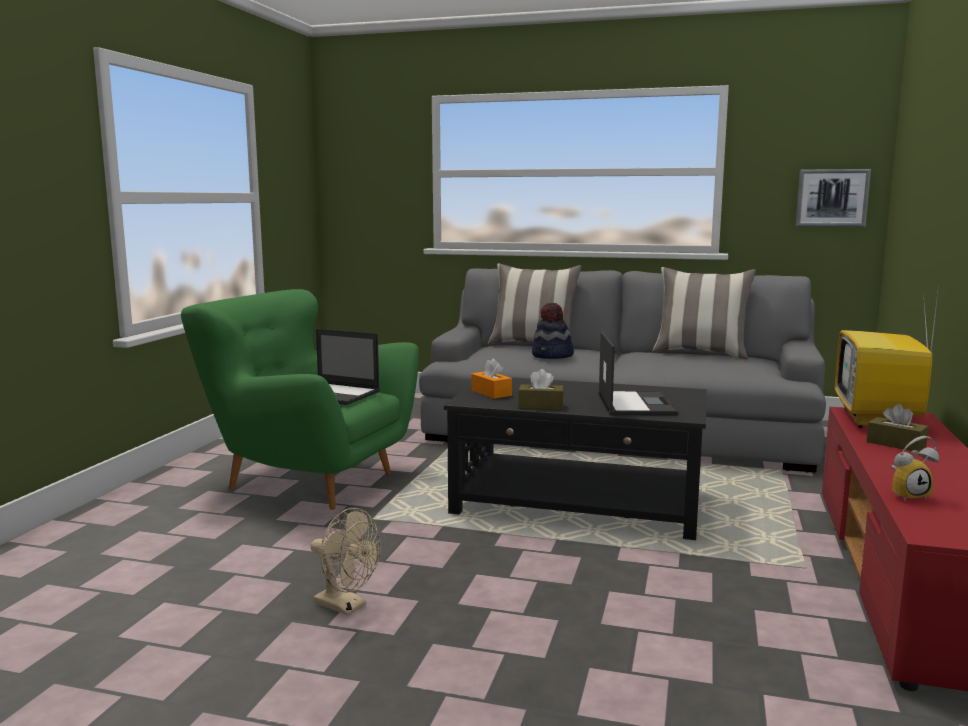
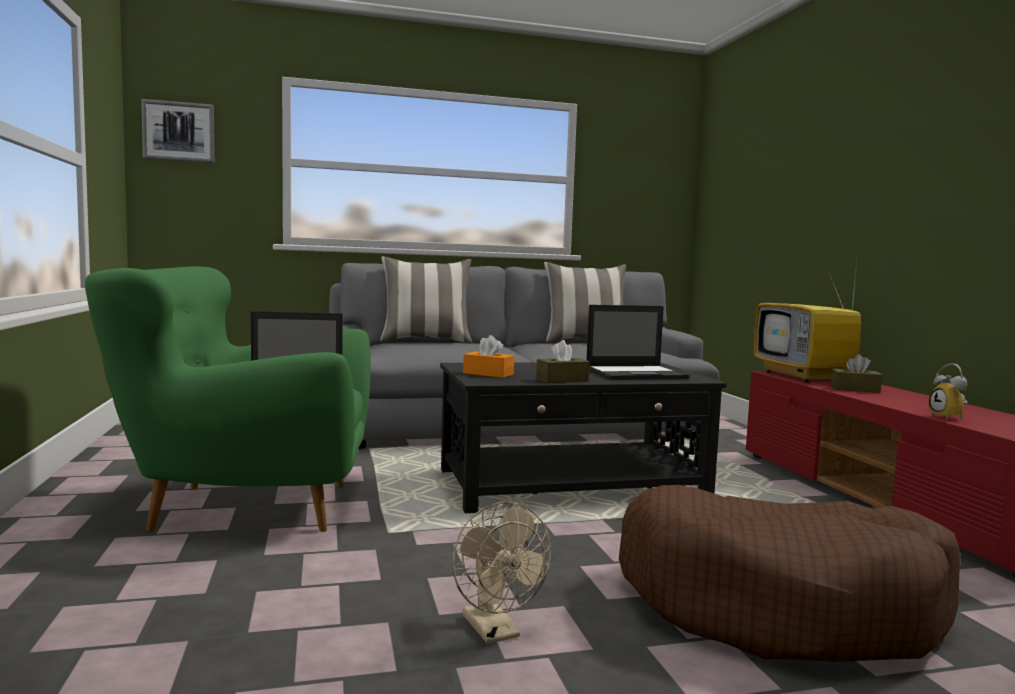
camera: 30 degrees left, 5 degrees down
beige fan [310,508,381,616] -> beige fan turned 60 degrees clockwise [452,502,551,644]
hat [532,303,574,359] -> none
laptop [598,332,678,415] -> laptop turned 105 degrees clockwise [586,305,689,380]
picture [796,169,871,227] -> picture moved to [141,99,215,163]
alarm clock [891,436,939,501] -> alarm clock turned 120 degrees clockwise [929,363,967,421]
none -> brown dog bed [619,485,961,662]

